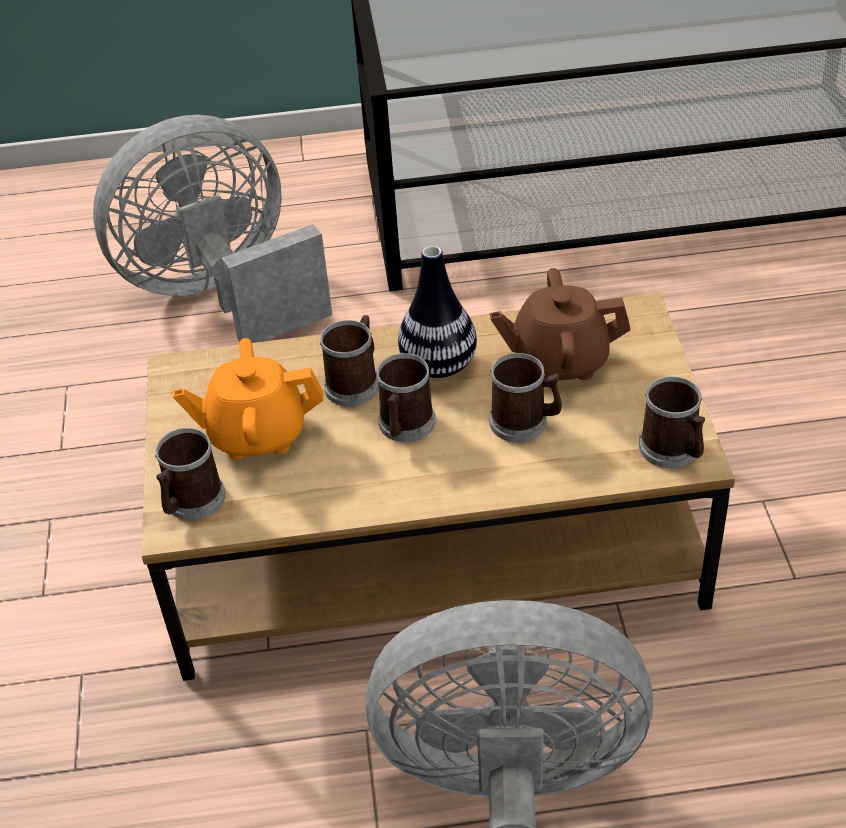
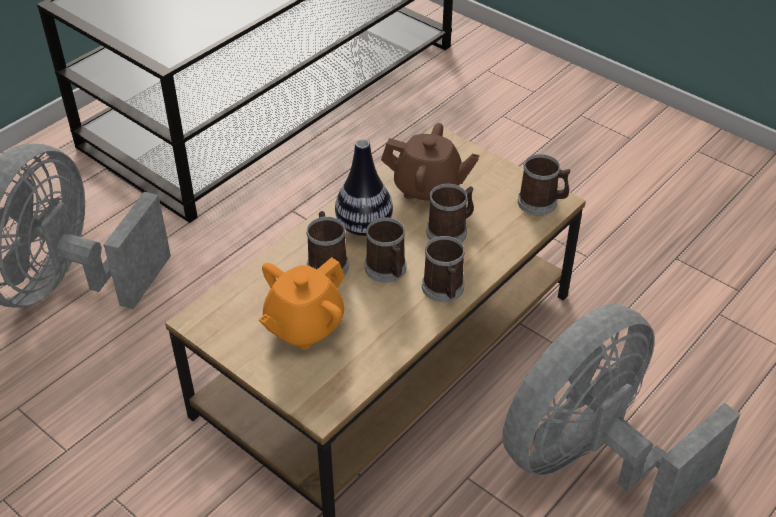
camera: 45 degrees left, 0 degrees up
mug [155,428,226,520] -> mug moved to [422,236,464,302]
brown teapot [490,268,630,380] -> brown teapot turned 120 degrees counterclockwise [381,123,479,201]

